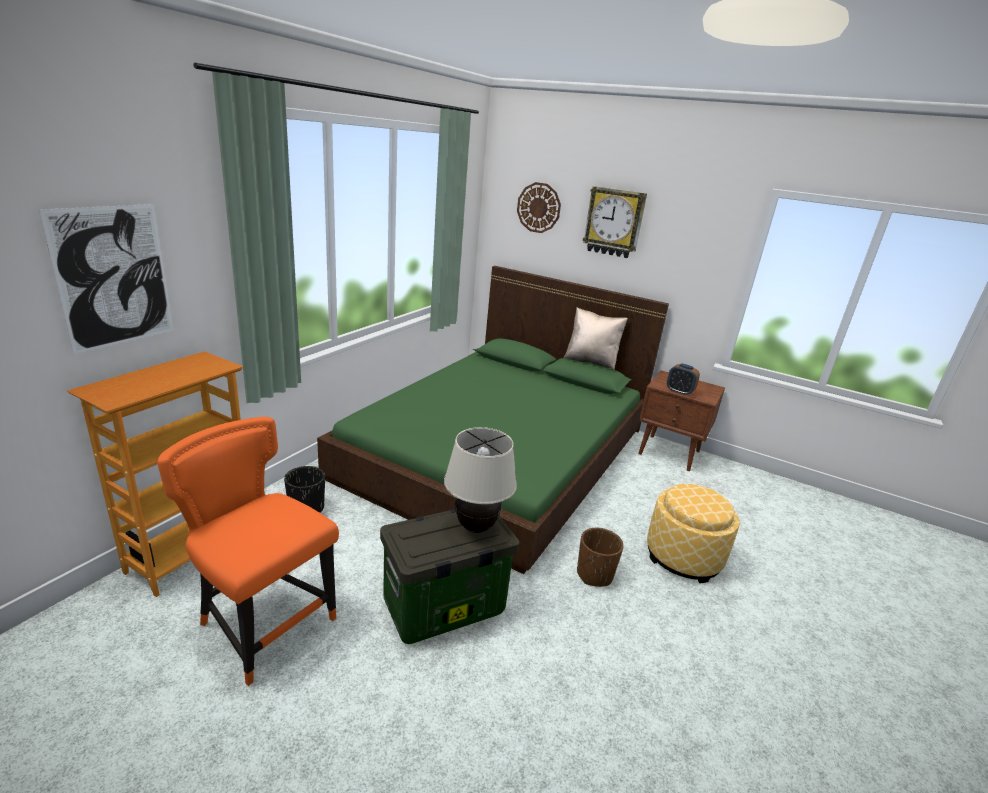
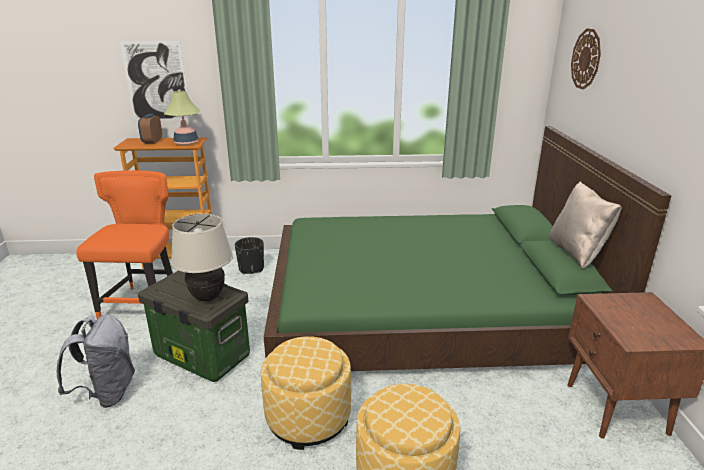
camera: 60 degrees right, 0 degrees up
brown planter [577,528,624,587] -> ottoman [261,336,351,450]
wall clock [583,186,647,258] -> none
alarm clock [667,363,700,396] -> alarm clock moved to [138,114,162,144]
none -> grey backpack [57,314,135,408]
none -> table lamp [164,90,200,145]

